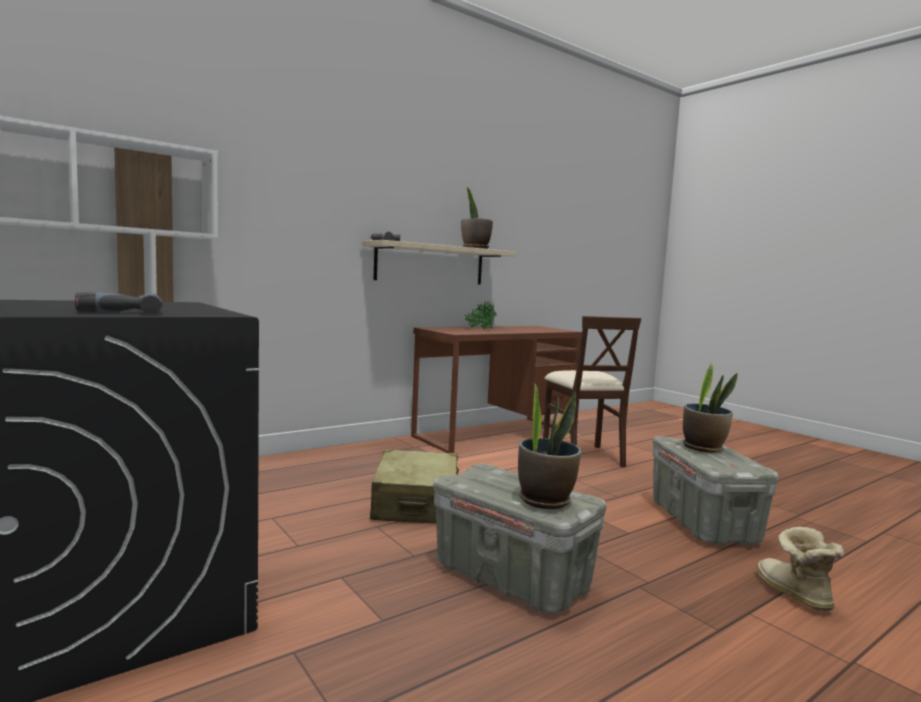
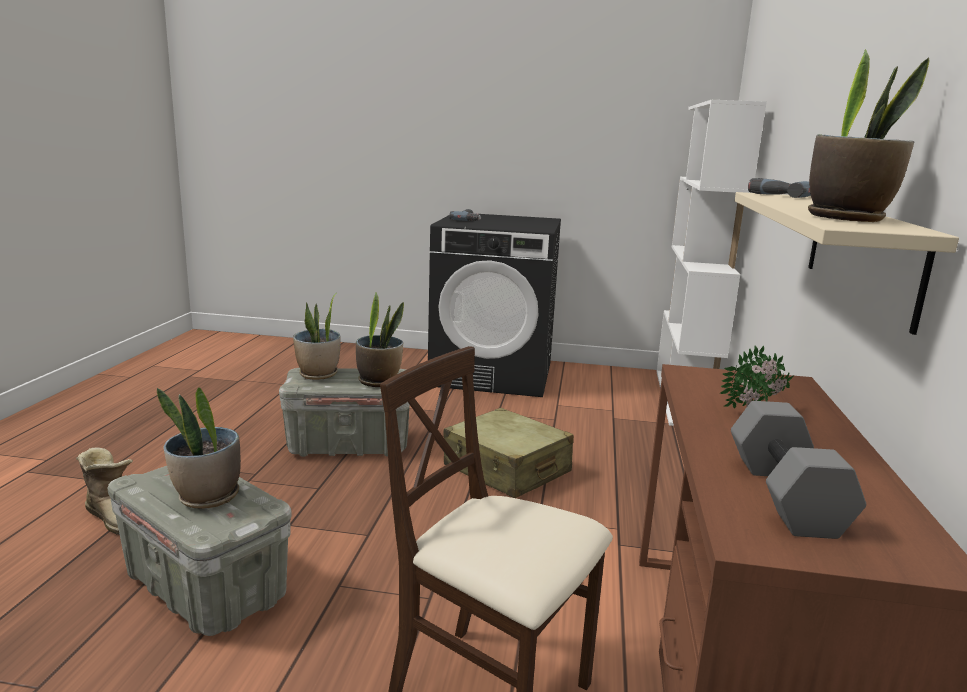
camera: 135 degrees right, 10 degrees up
none -> potted plant [356,292,404,387]
none -> grey dumbbell [731,401,866,539]

